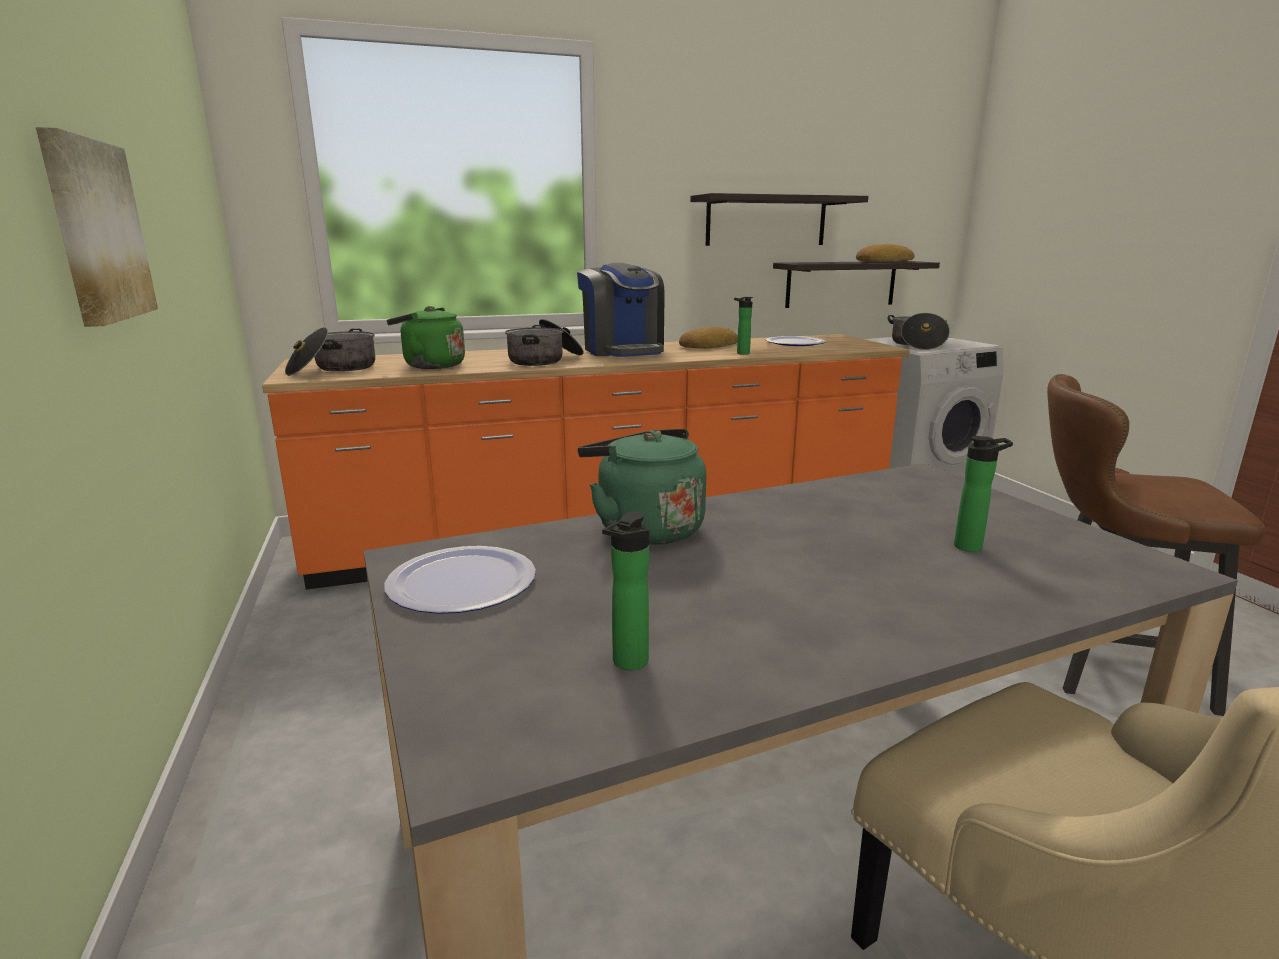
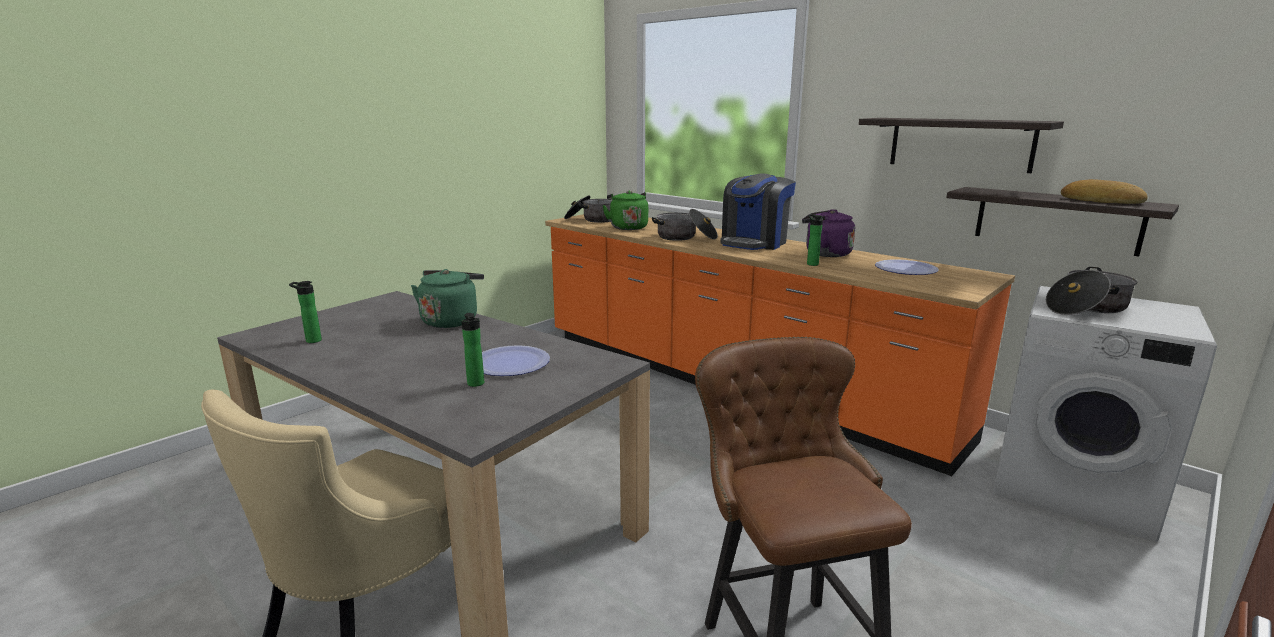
camera: 60 degrees right, 0 degrees up
picture [36,127,158,327] -> none
plate [384,546,536,614] -> plate moved to [482,345,550,376]
bread [679,327,738,348] -> purple kettle [802,209,855,257]

